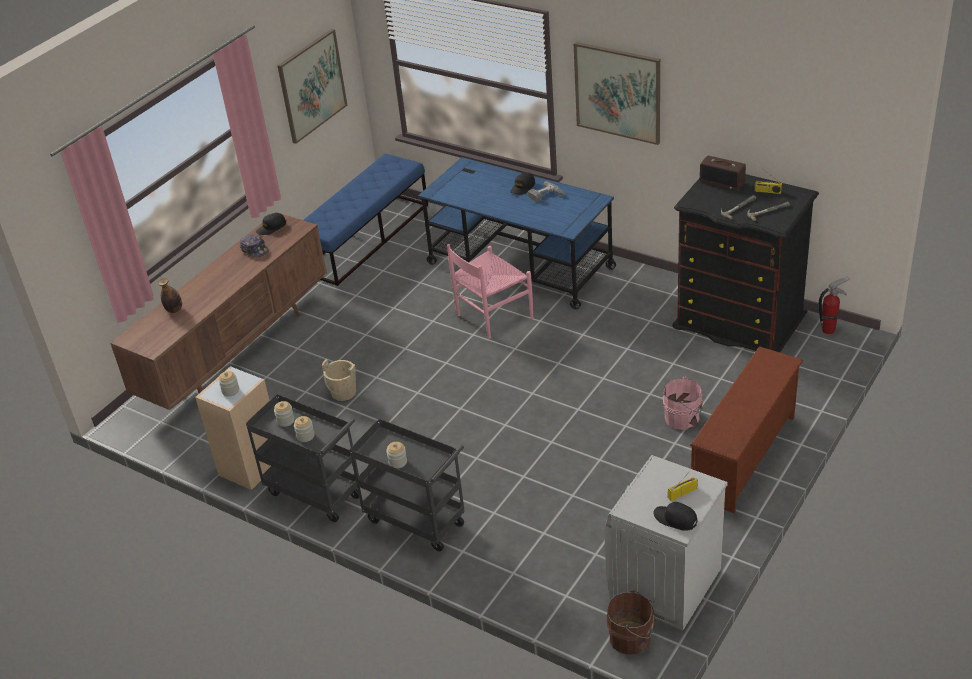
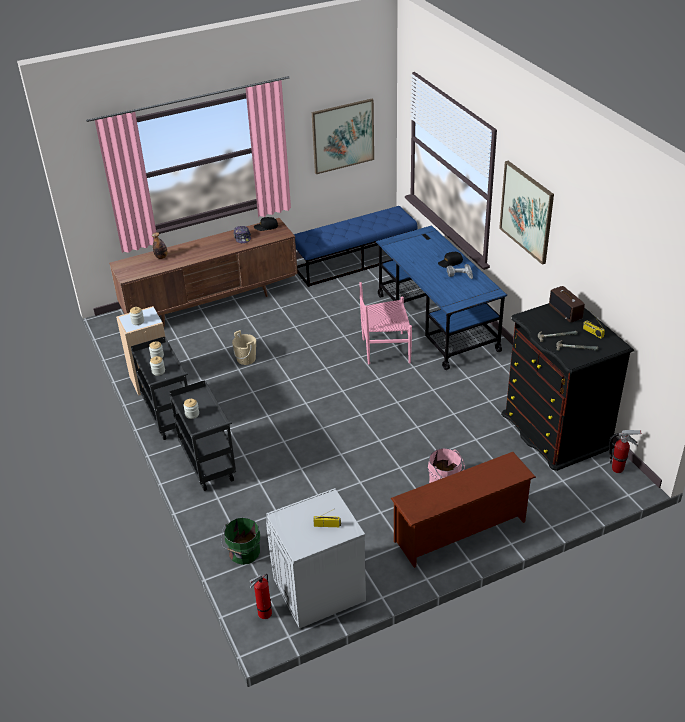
camera: 30 degrees right, 0 degrees up
brown bucket [606,590,655,654] -> fire extinguisher [249,574,272,619]
black cap [654,502,697,531] -> none
none -> green bucket [221,517,260,565]

